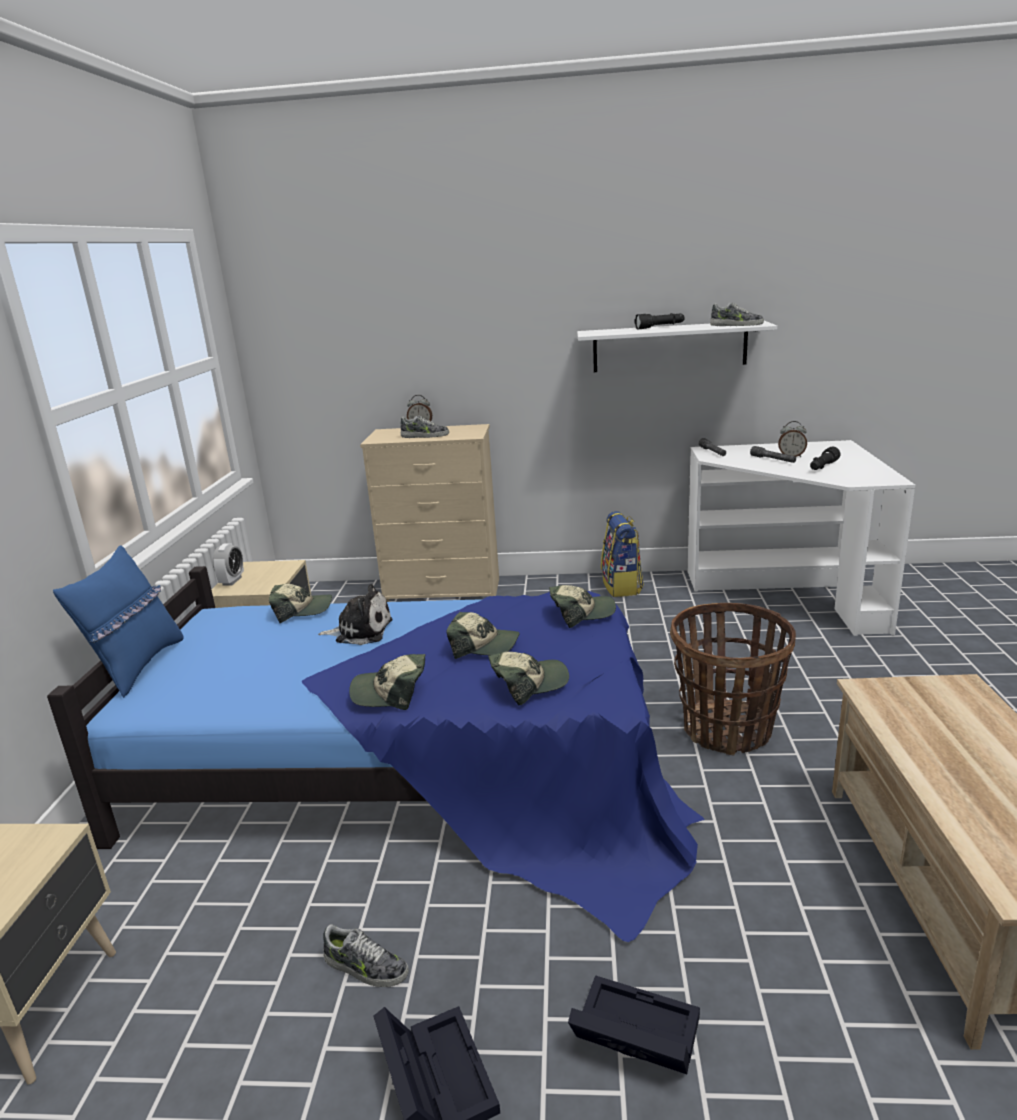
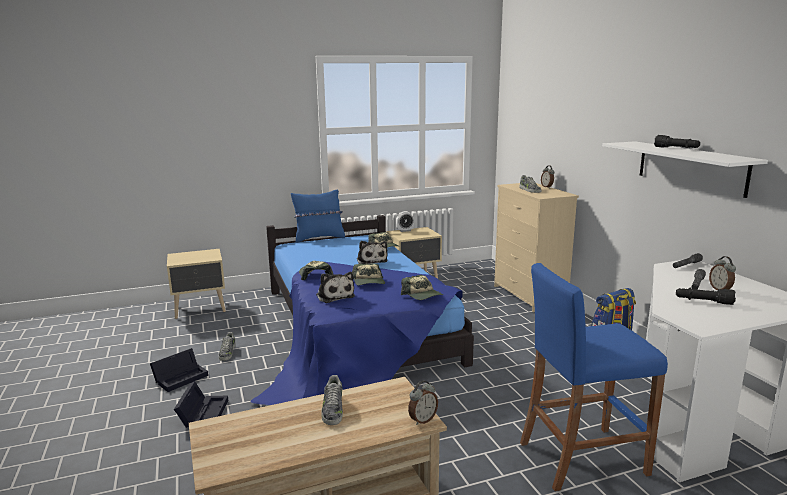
camera: 65 degrees right, 5 degrees down
cap [488,652,569,706] -> plush toy [316,272,355,303]
basket [670,603,796,755] -> none
shoe [710,303,764,326] -> shoe moved to [321,375,343,425]
none -> alarm clock [408,381,438,425]
none -> blue stool [520,263,668,491]

